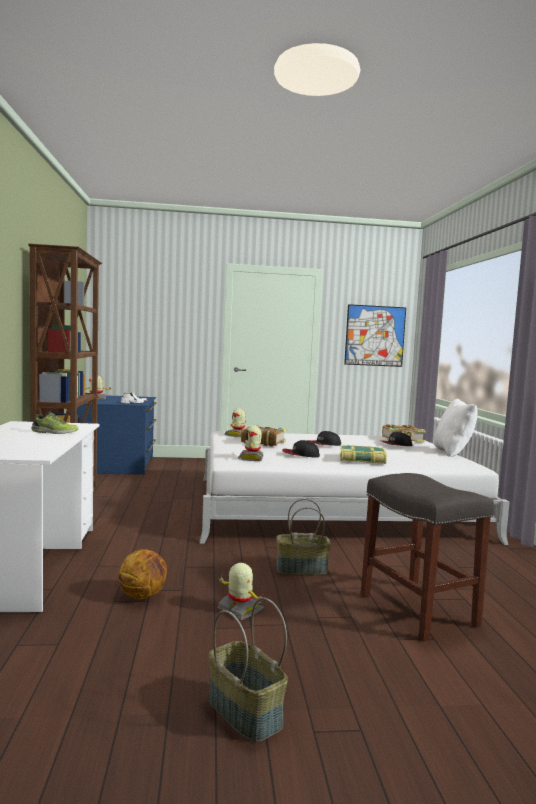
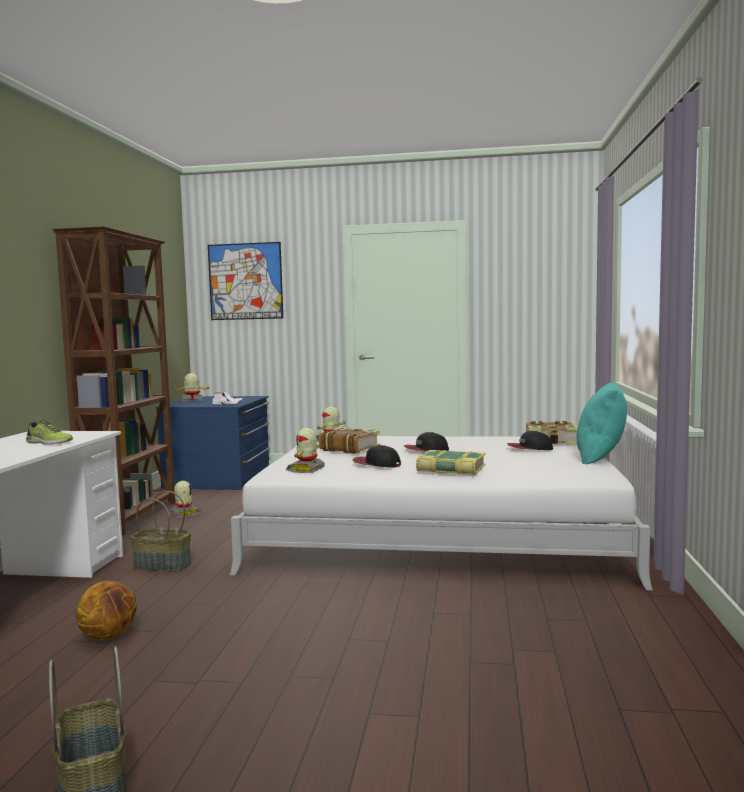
camera: 15 degrees right, 0 degrees up
toy robot [217,563,264,620] -> toy robot moved to [170,481,201,518]
basket [276,499,331,575] -> basket moved to [130,491,191,572]
picture [344,304,406,367] -> picture moved to [208,242,283,320]
grey stool [361,473,494,641] -> none
white pillow [434,399,478,457] -> turquoise pillow [576,382,627,464]

